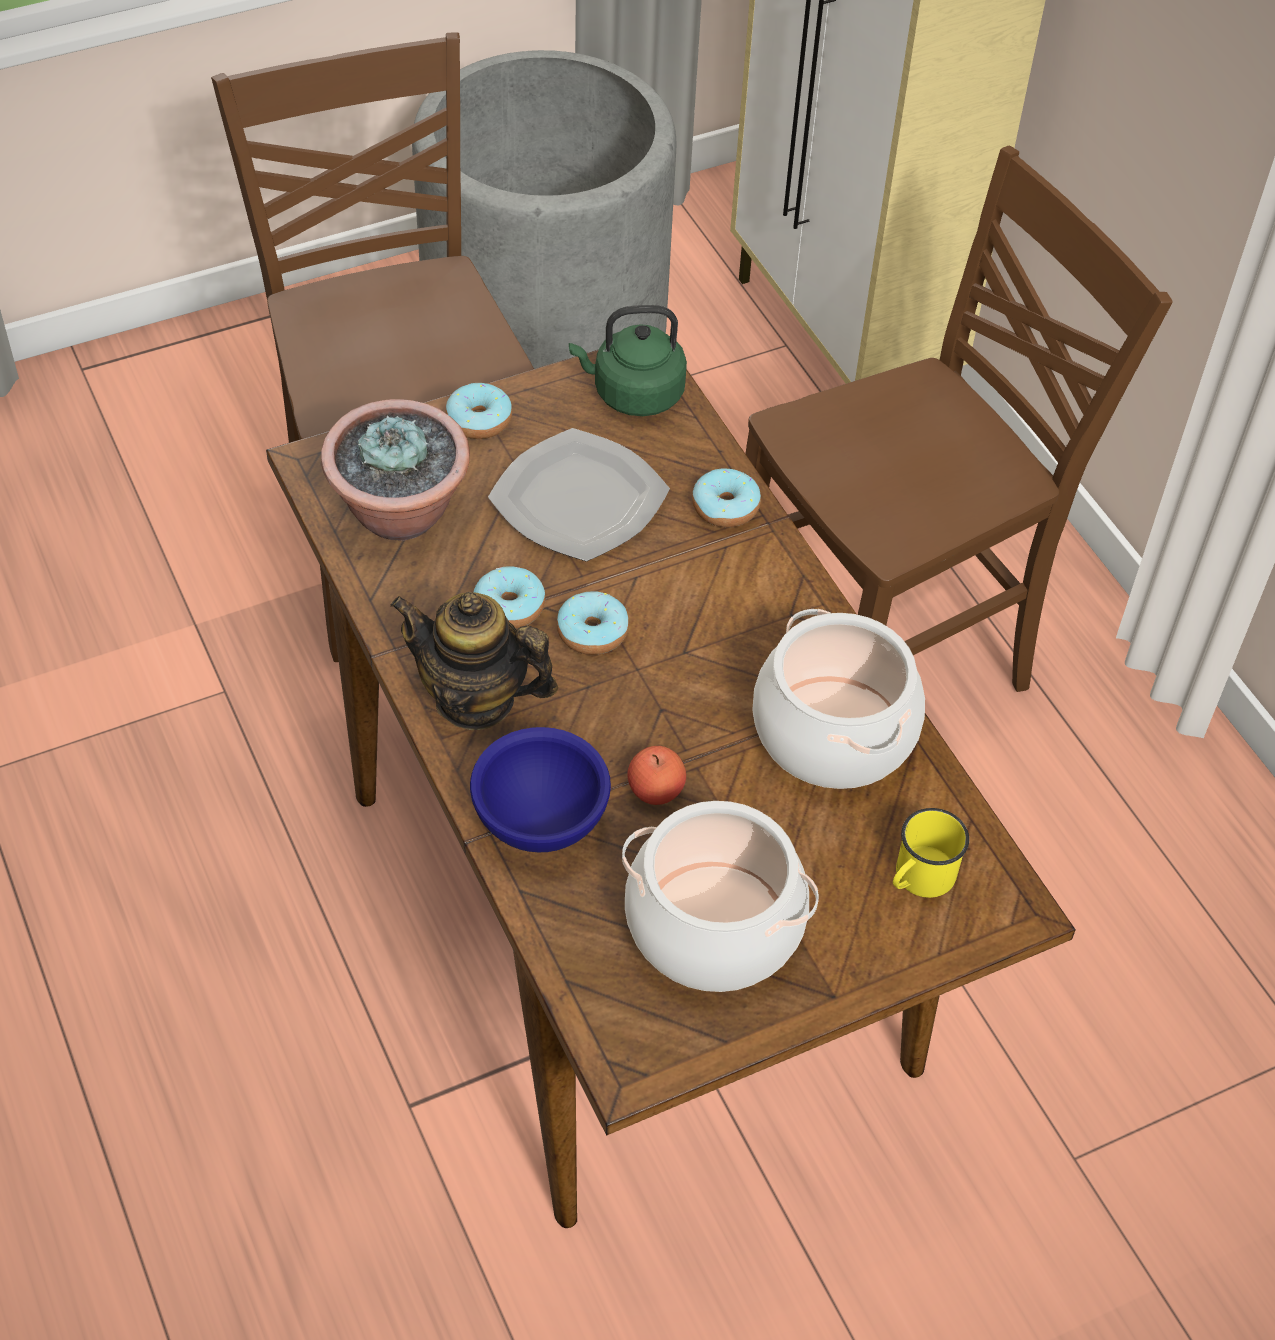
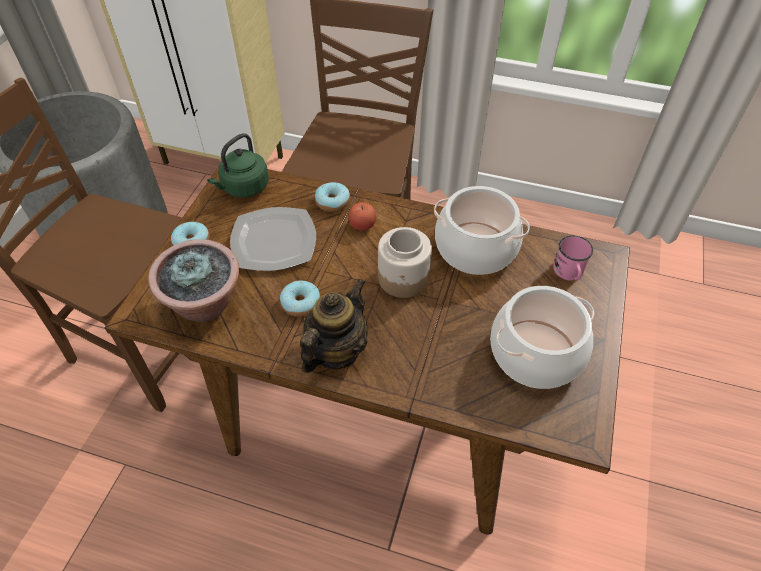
camera: 45 degrees left, 0 degrees up
teapot [390,592,558,730] -> teapot turned 150 degrees clockwise [300,279,368,373]
blue bowl [470,727,611,852] -> none
donut [557,591,629,655] -> none
apple [628,746,686,805] -> apple moved to [349,202,376,231]
yellow mug [893,808,969,898] -> pink mug [553,235,593,281]
none -> jar [378,227,432,298]

